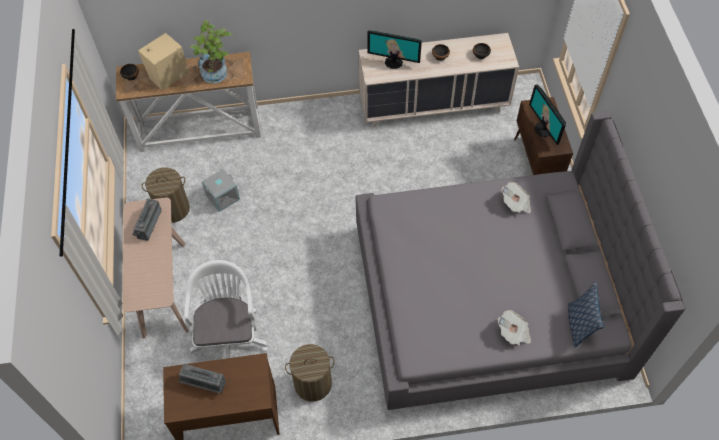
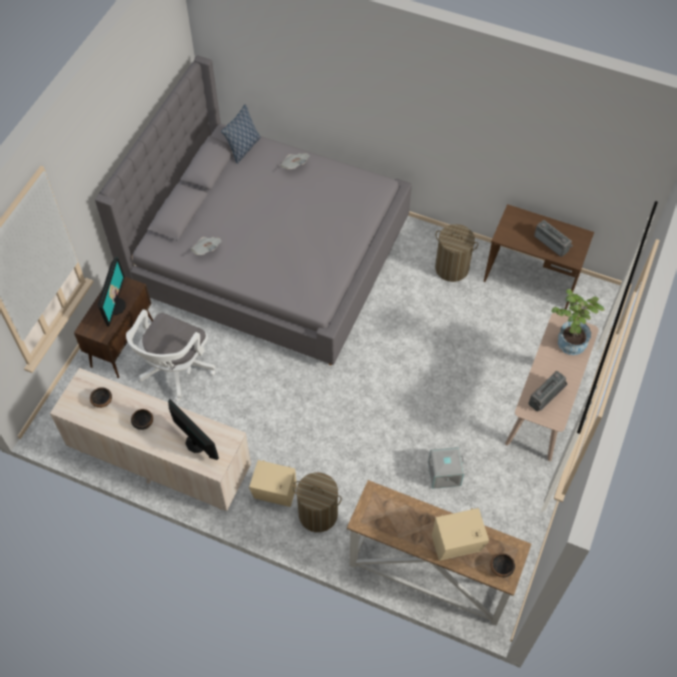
camera: 150 degrees left, 0 degrees up
laundry basket [142,167,190,223] -> laundry basket moved to [293,472,342,532]
white office chair [184,260,268,359] -> white office chair moved to [126,309,215,401]
potted plant [190,20,233,83] -> potted plant moved to [551,289,605,355]
none -> beige speaker [249,460,297,507]

